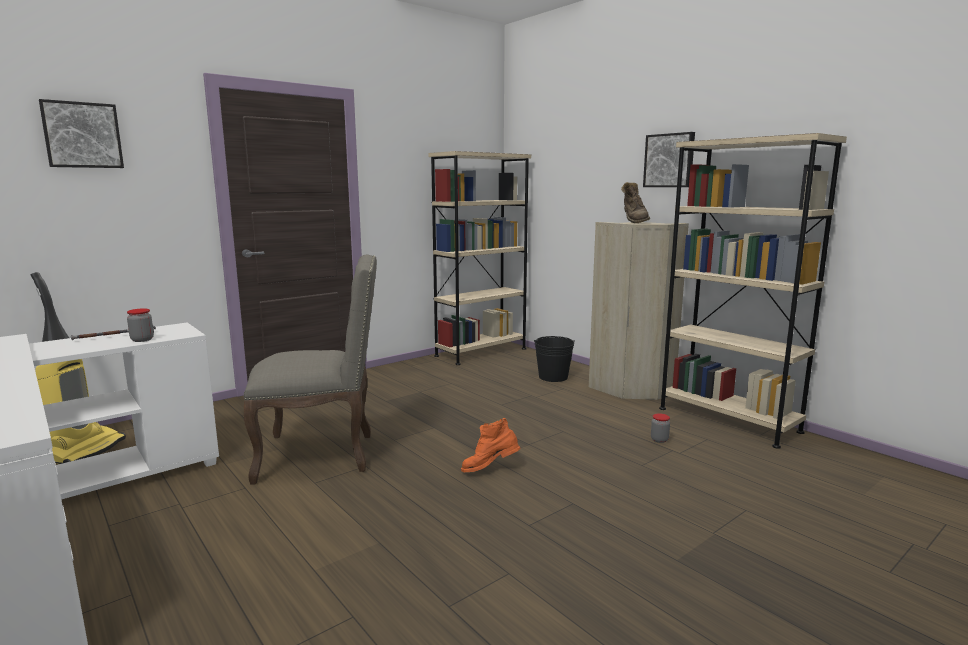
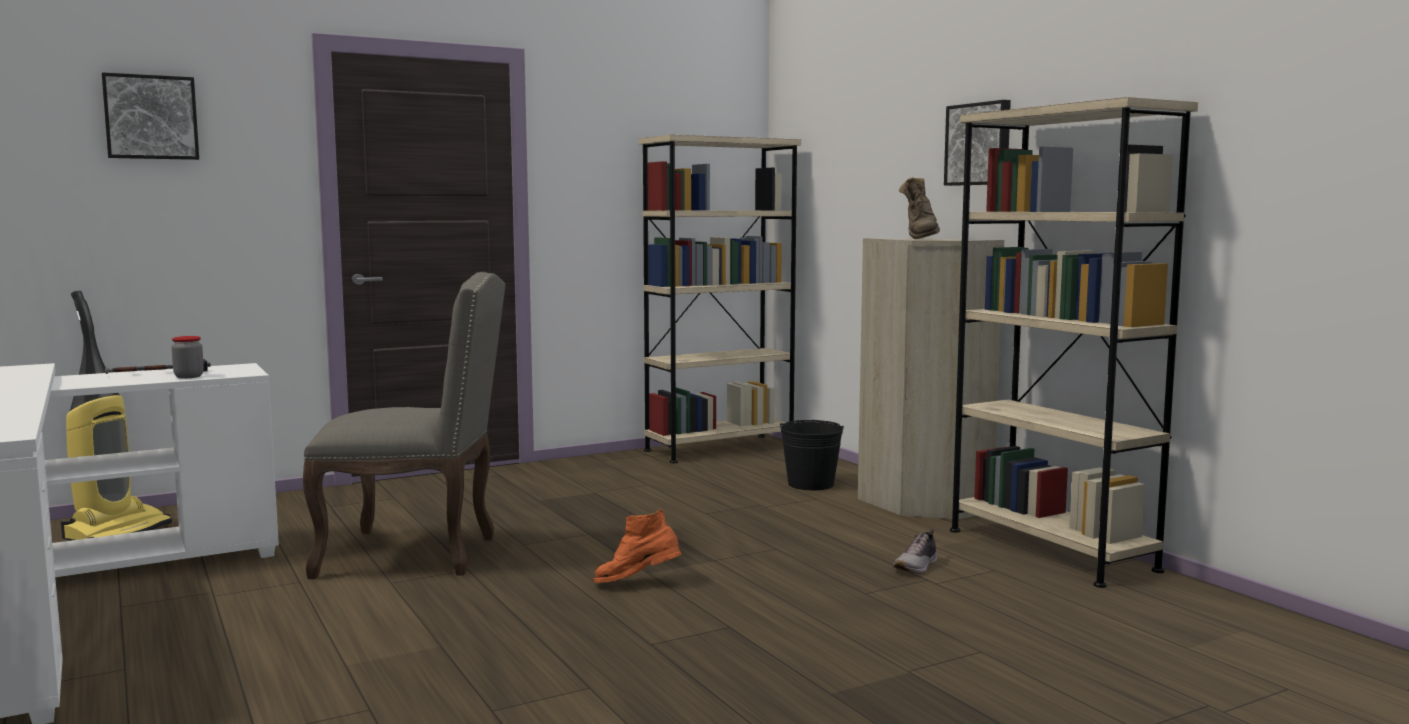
camera: 10 degrees right, 5 degrees down
jar [651,413,670,443] -> shoe [893,529,937,574]

